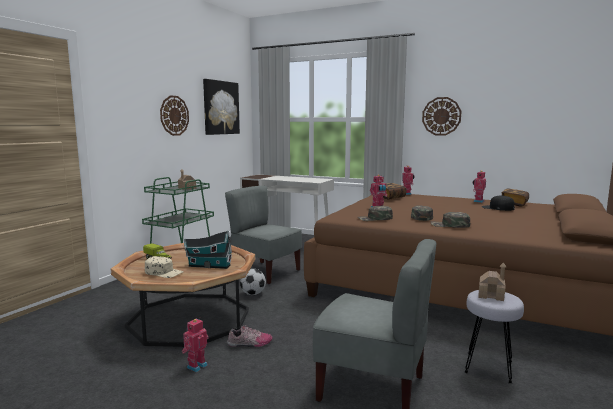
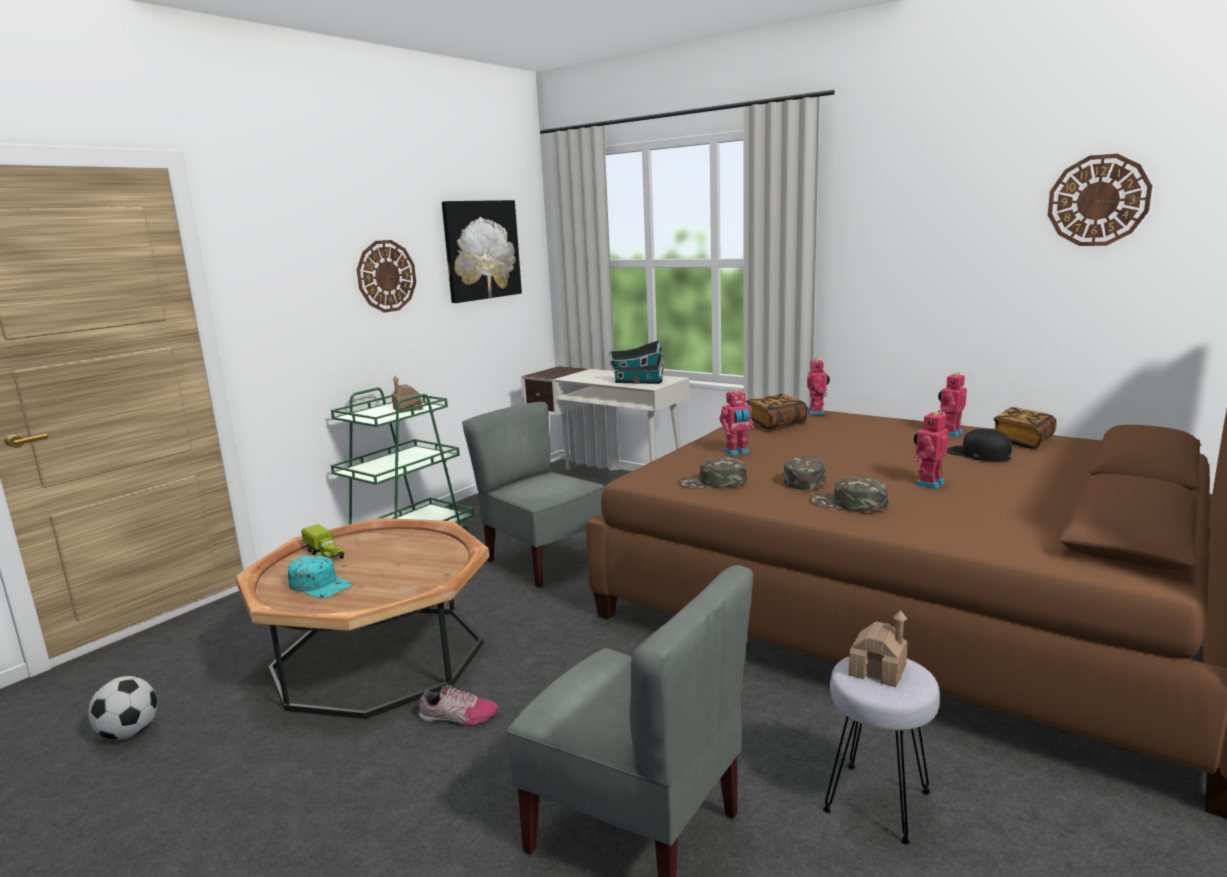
camera: 10 degrees right, 5 degrees up
beige cap [145,256,184,278] -> turquoise cap [288,555,352,598]
toy robot [182,319,208,372] -> toy robot moved to [913,410,948,489]
toy house [184,230,232,269] -> toy house moved to [609,340,664,384]
football [240,269,266,295] -> football moved to [88,676,157,740]
wall clock [422,97,461,136] -> wall clock moved to [1048,154,1152,246]

